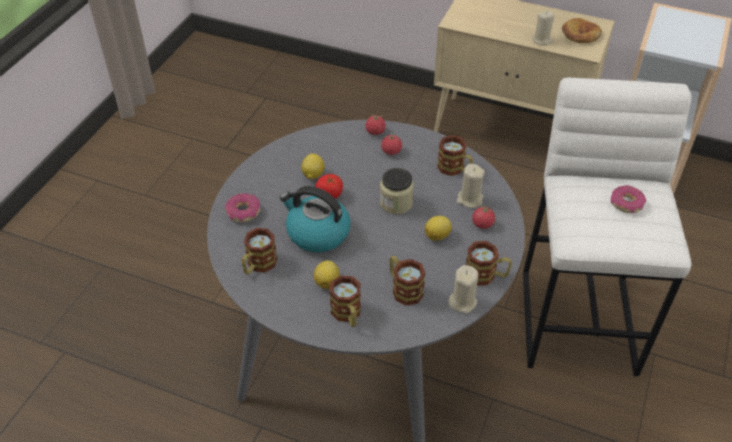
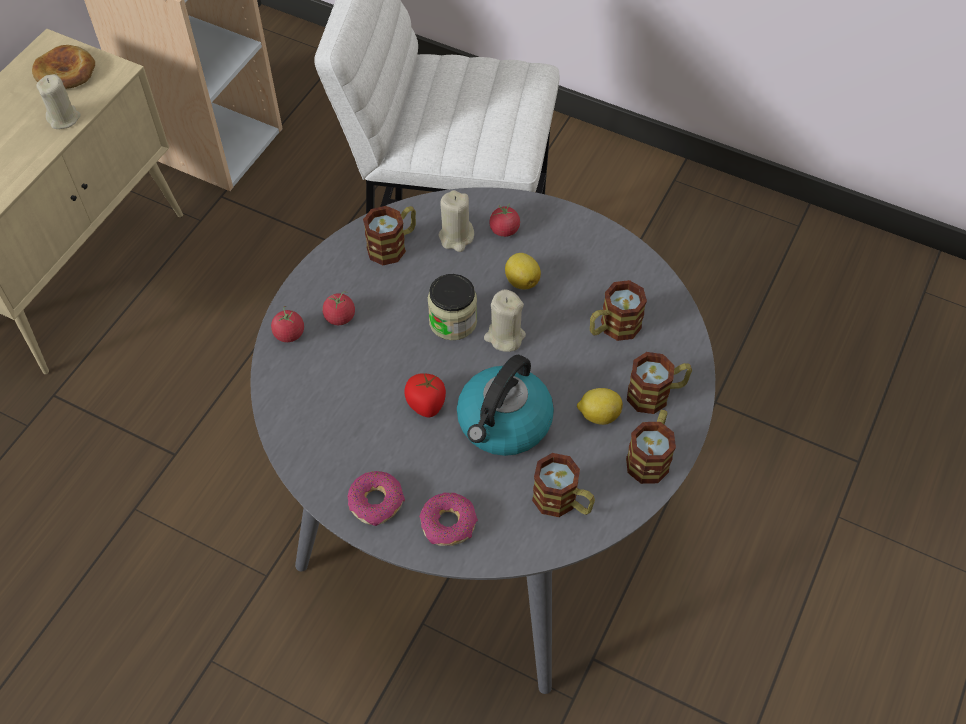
camera: 85 degrees left, 10 degrees up
lemon [301,154,325,179] -> none
beige candle [449,265,478,313] -> beige candle moved to [484,289,526,352]
mug [466,241,512,286] -> mug moved to [626,410,676,484]
donut [611,185,646,213] -> donut moved to [347,471,405,526]

